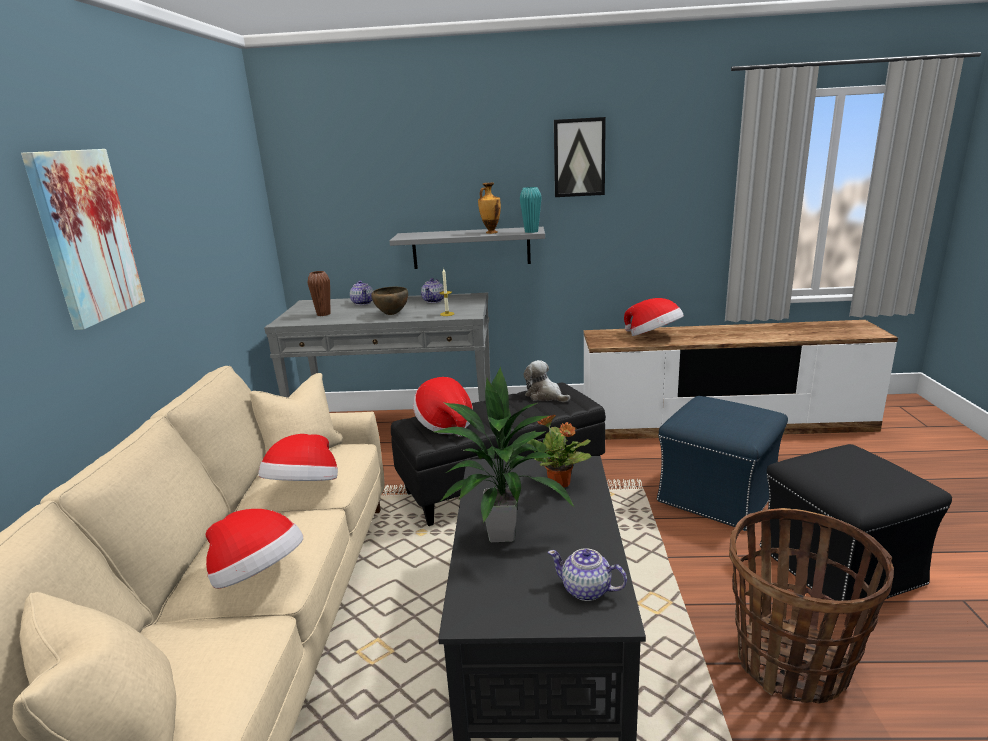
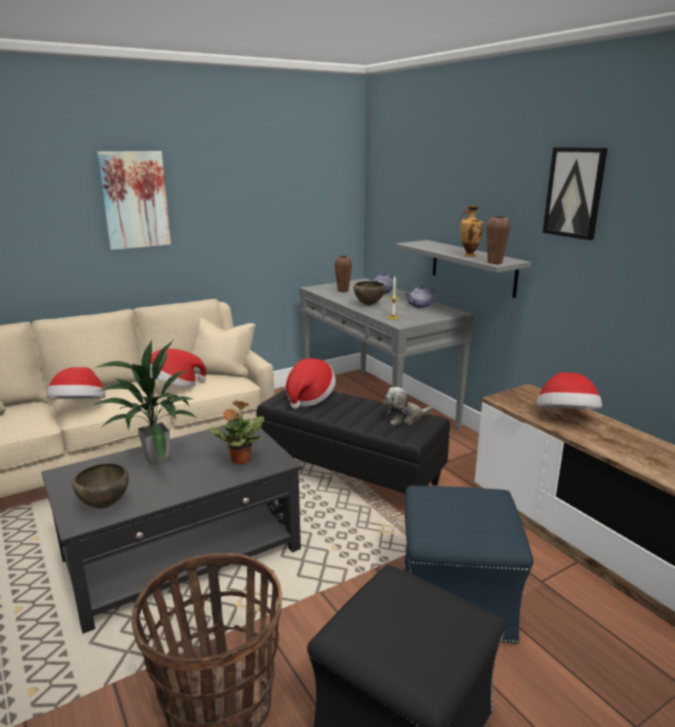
camera: 55 degrees right, 0 degrees up
turquoise vase [520,187,542,233] -> brown vase [487,216,510,264]
plush toy [523,360,571,402] -> plush toy turned 120 degrees counterclockwise [384,387,432,426]
teapot [548,548,627,601] -> brown bowl [72,463,129,508]

